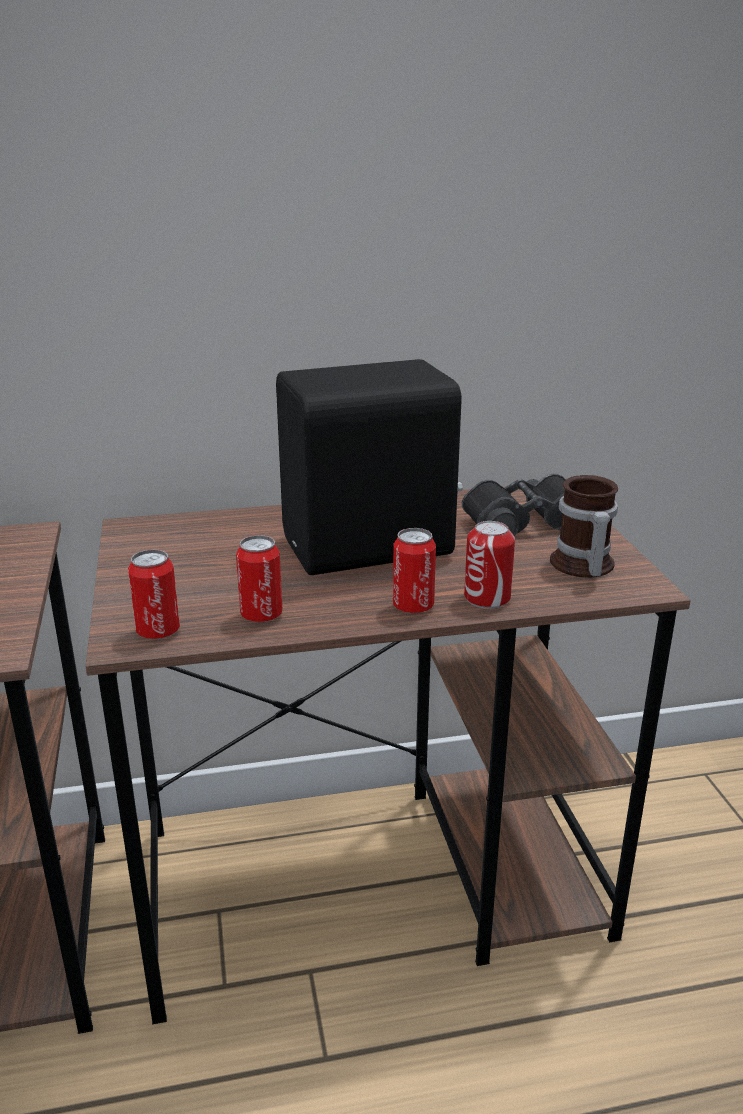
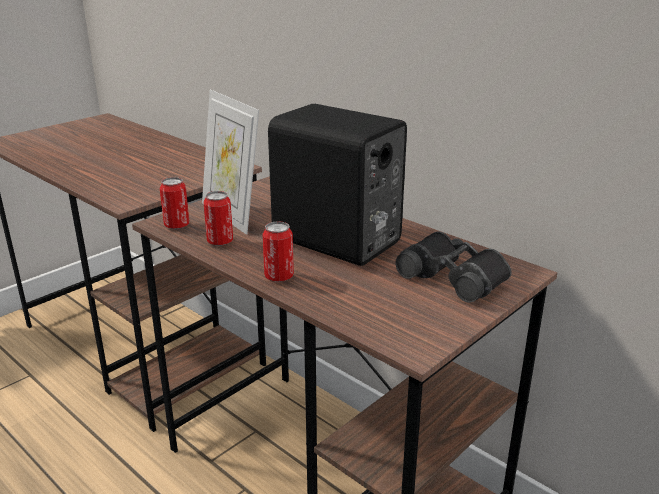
camera: 55 degrees right, 0 degrees up
can [464,521,515,609] -> none
mug [550,475,618,577] -> none
none -> picture frame [202,90,259,235]

